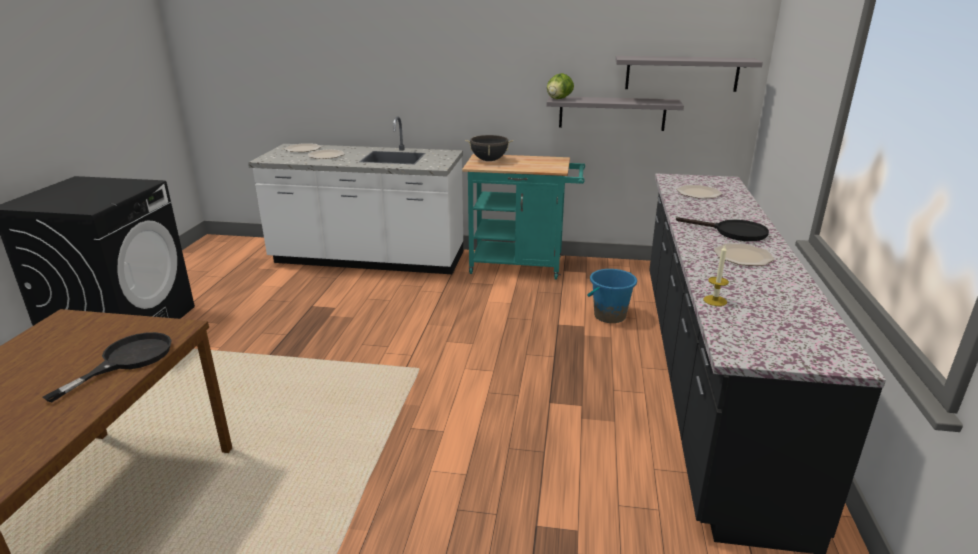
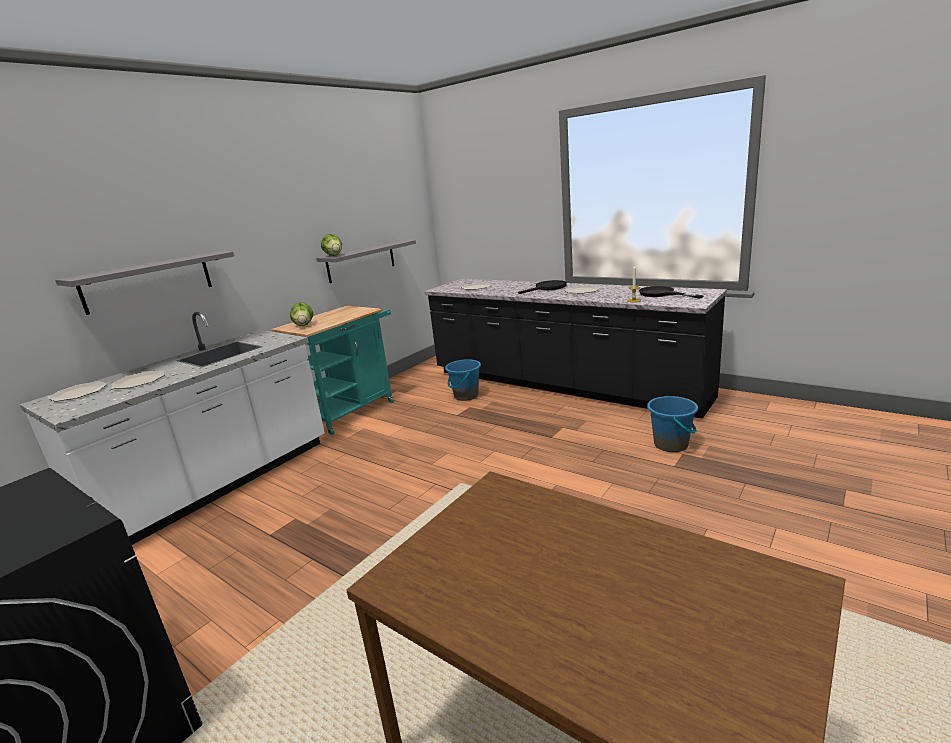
camera: 60 degrees left, 5 degrees down
black frying pan [43,332,172,402] -> black frying pan moved to [639,286,704,299]
black cooking pot [465,135,513,161] -> lettuce [290,302,313,326]
grey shelf [616,56,763,92] -> grey shelf moved to [55,251,234,315]
none -> blue bucket [647,396,698,452]

